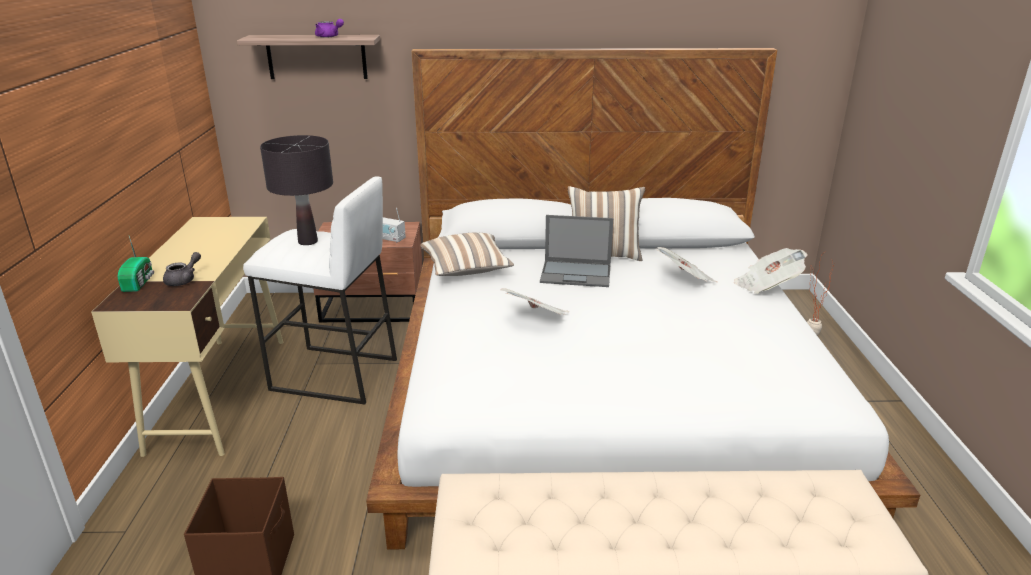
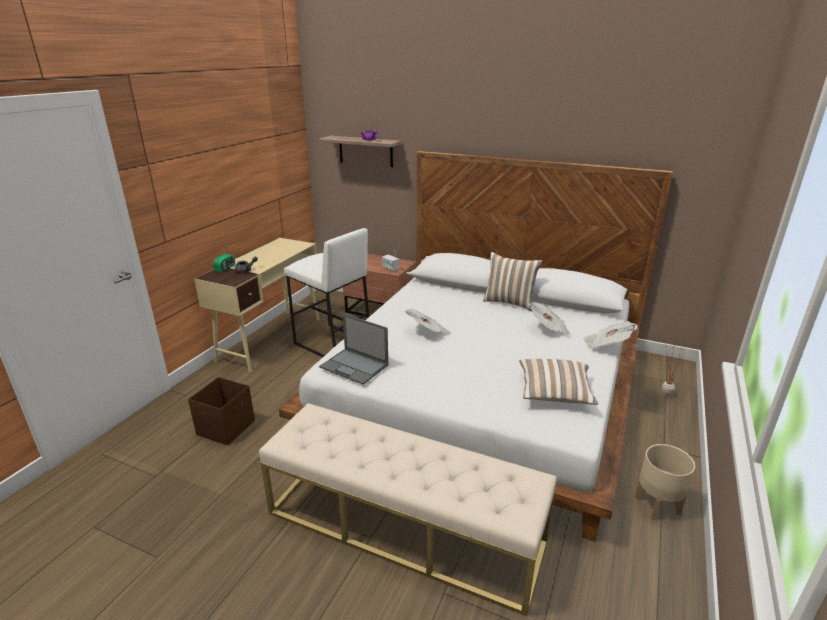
camera: 25 degrees right, 0 degrees up
black table lamp [260,135,333,245] -> none
pillow [420,232,514,276] -> pillow moved to [519,359,598,405]
laptop [540,215,613,287] -> laptop moved to [319,314,389,385]
none -> beige planter [635,444,695,520]

